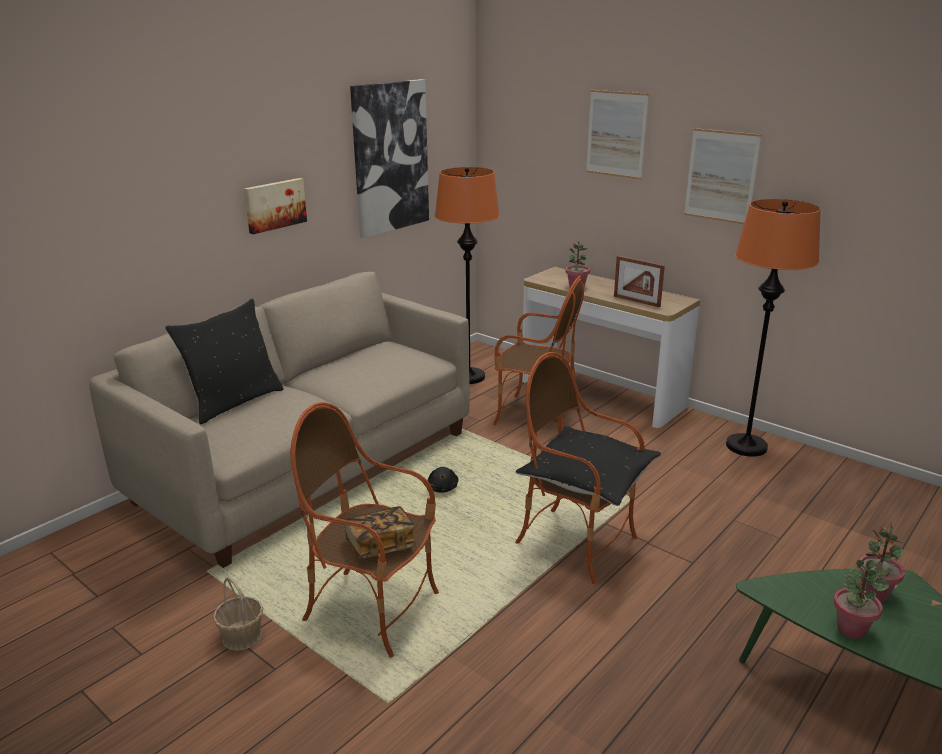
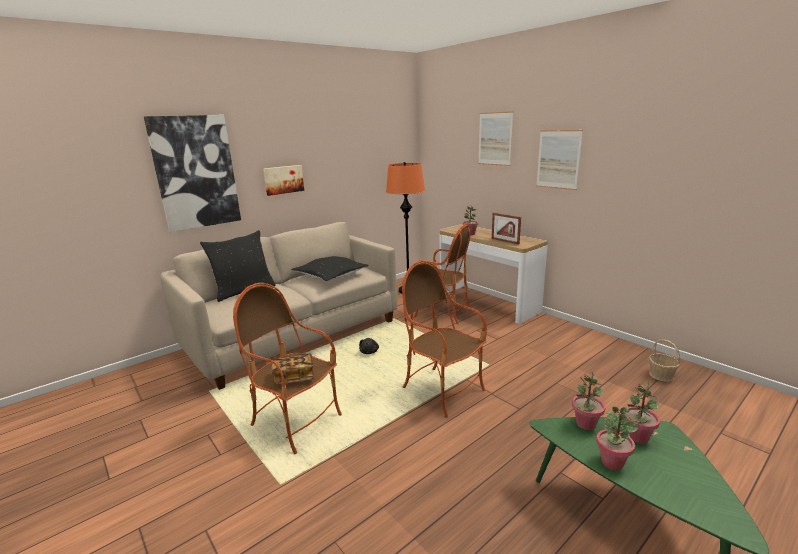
camera: 10 degrees right, 5 degrees down
basket [213,576,263,651] -> basket moved to [649,339,680,382]
picture [350,79,429,238] -> picture moved to [144,115,241,232]
black pillow [516,426,661,506] -> black pillow moved to [292,256,369,282]
orange floor lamp [726,199,821,457] -> none
none -> potted plant [572,371,605,430]

